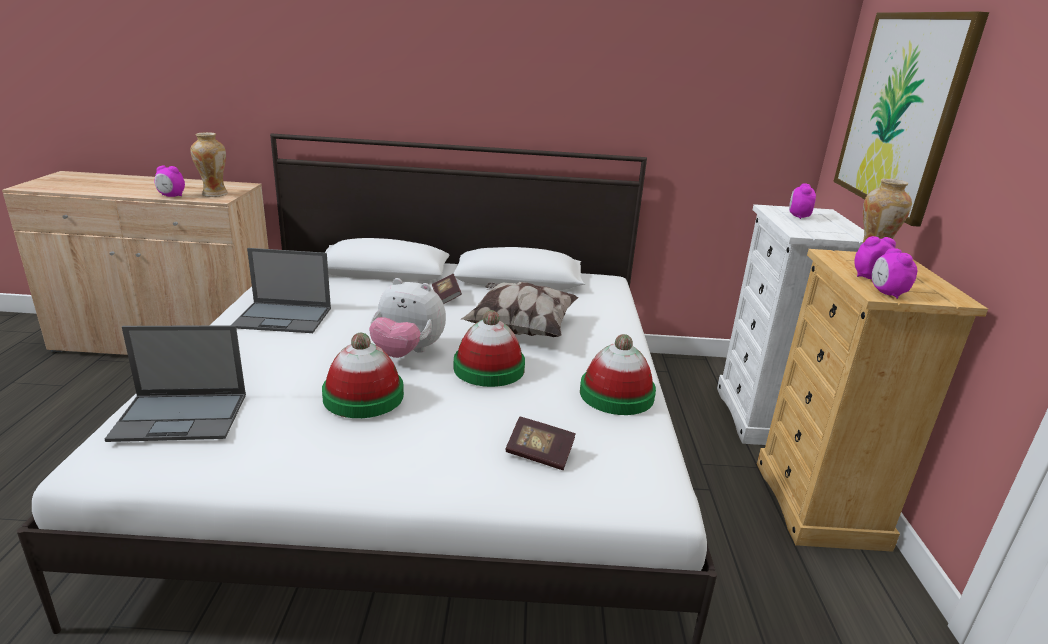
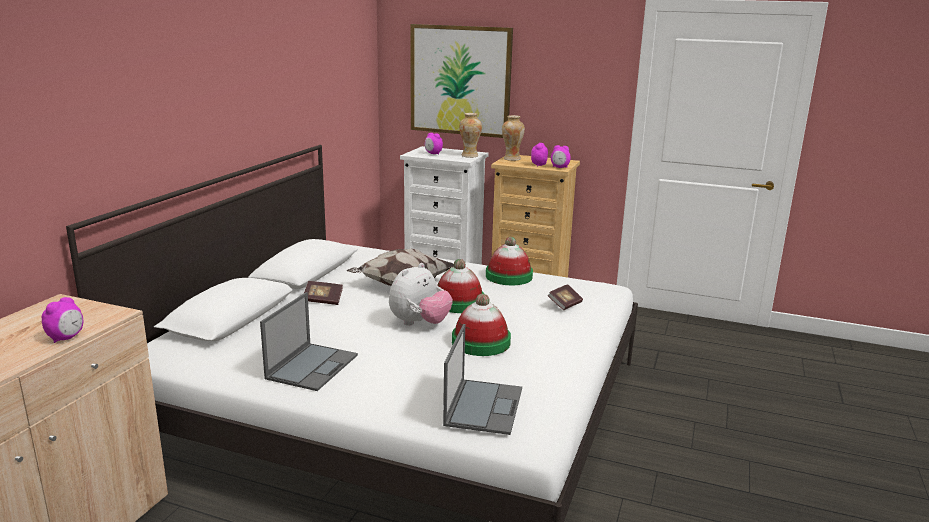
camera: 70 degrees left, 5 degrees down
vase [191,132,228,197] -> vase moved to [459,113,482,158]

